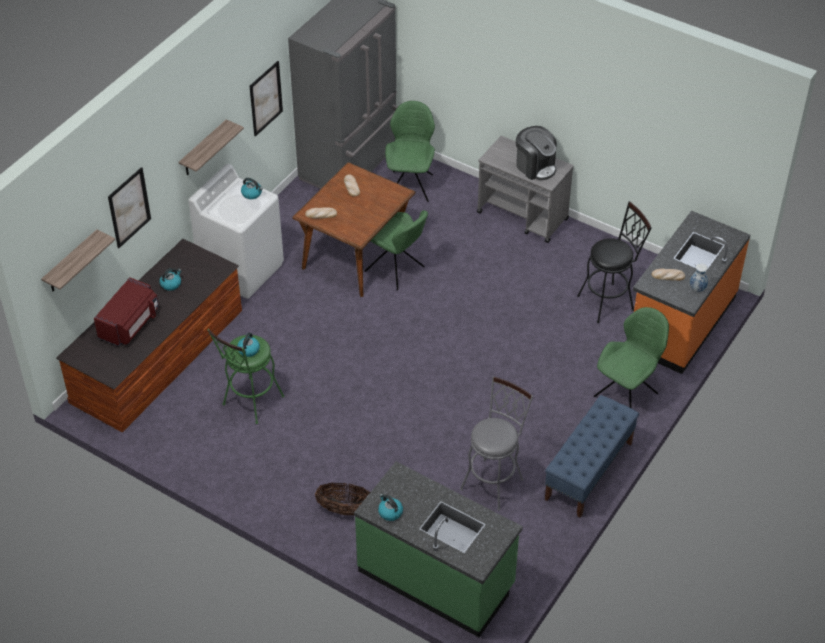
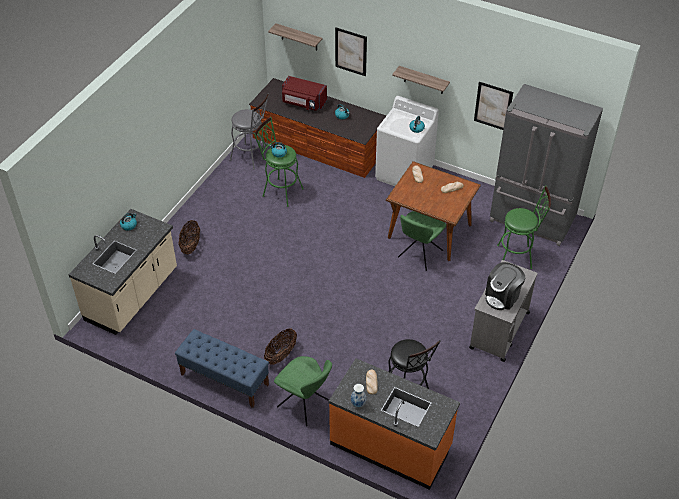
camera: 85 degrees right, 0 degrees up
green counter [354,461,523,637] -> beige counter [68,209,177,335]
green chair [385,101,435,202] -> green stool [497,185,551,269]
grey stool [460,376,533,510] -> grey stool moved to [230,93,269,170]
none -> basket [264,329,297,365]

